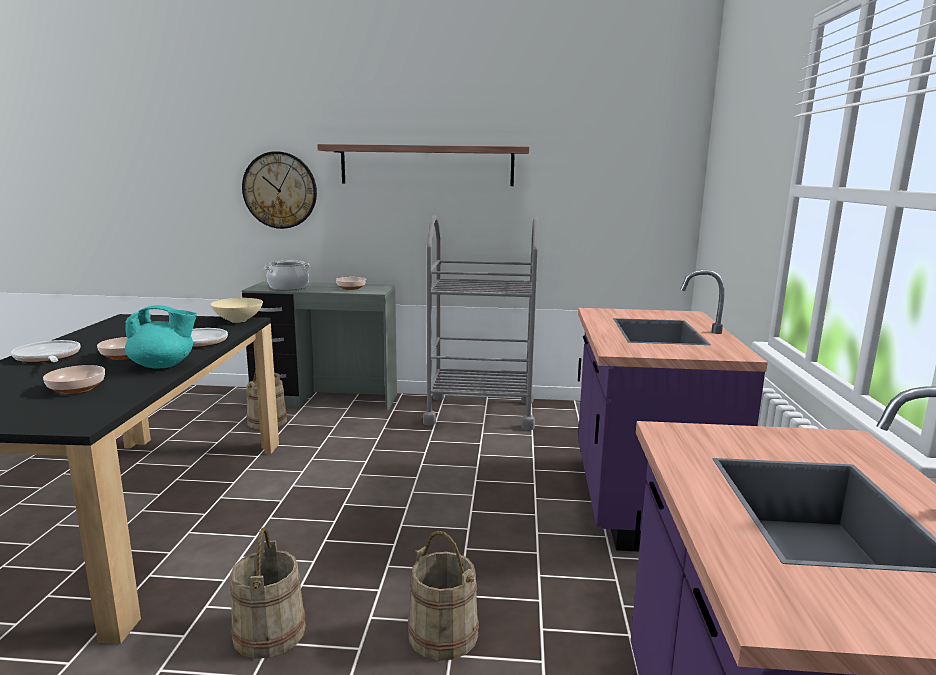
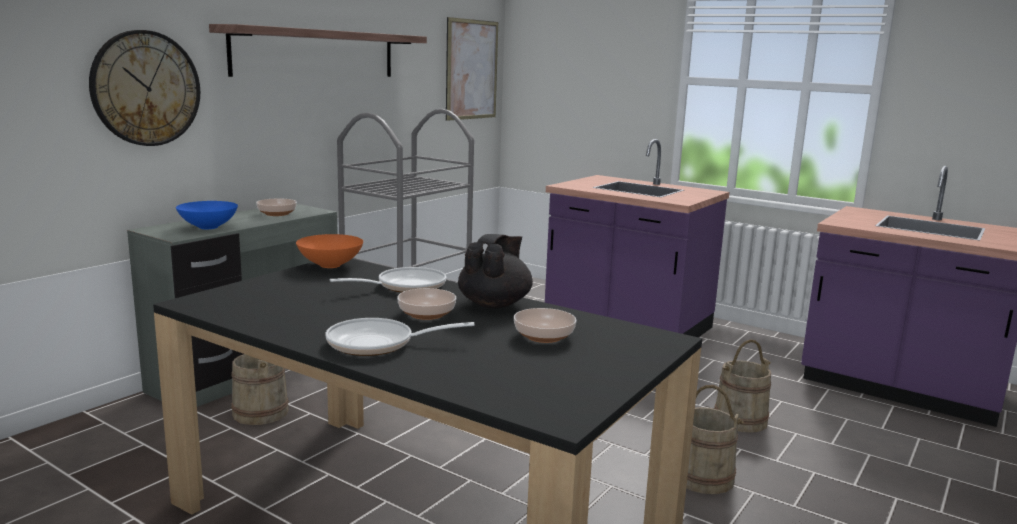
camera: 60 degrees left, 0 degrees up
turquoise teapot [125,305,197,369] -> black teapot [458,234,533,308]
beige bowl [210,298,263,323] -> orange bowl [296,234,363,268]
cooking pot [264,261,310,290] -> blue bowl [176,201,238,229]
none -> picture [446,17,498,121]

